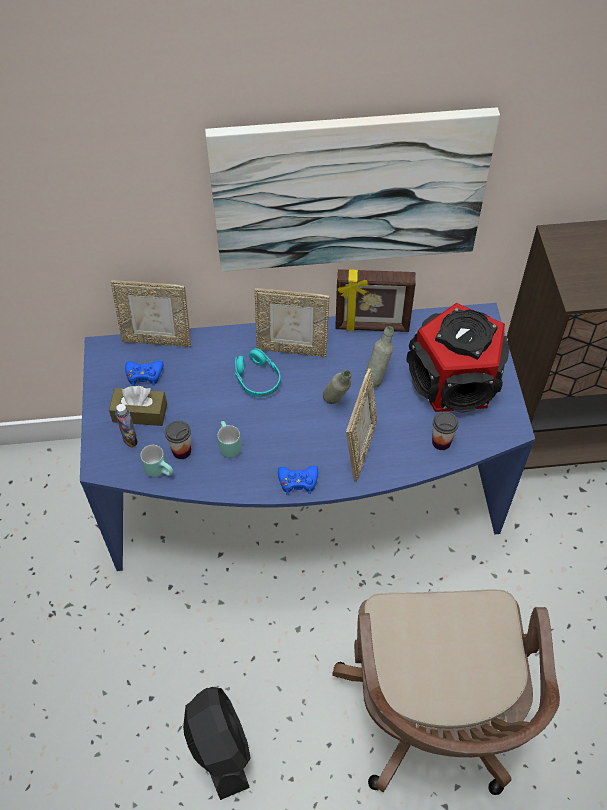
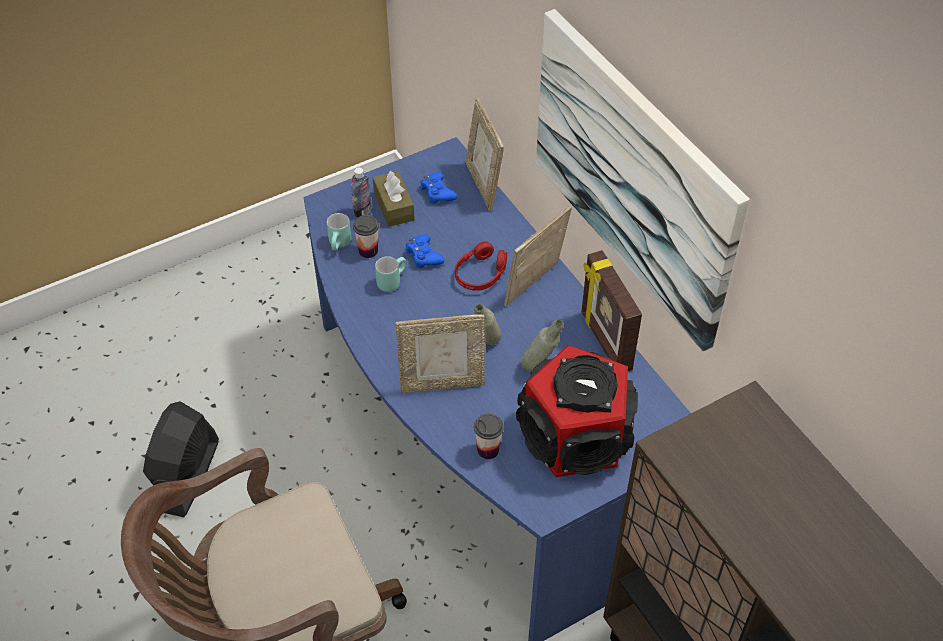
camera: 65 degrees right, 5 degrees down
black fan [183,687,251,800] -> black fan turned 150 degrees clockwise [143,401,219,517]
turquoise headphones [235,348,281,397] -> red headphones [455,241,507,291]
picture frame [255,288,329,357] -> picture frame turned 60 degrees clockwise [504,206,572,306]
blue game controller [278,466,318,495] -> blue game controller moved to [405,234,445,268]

